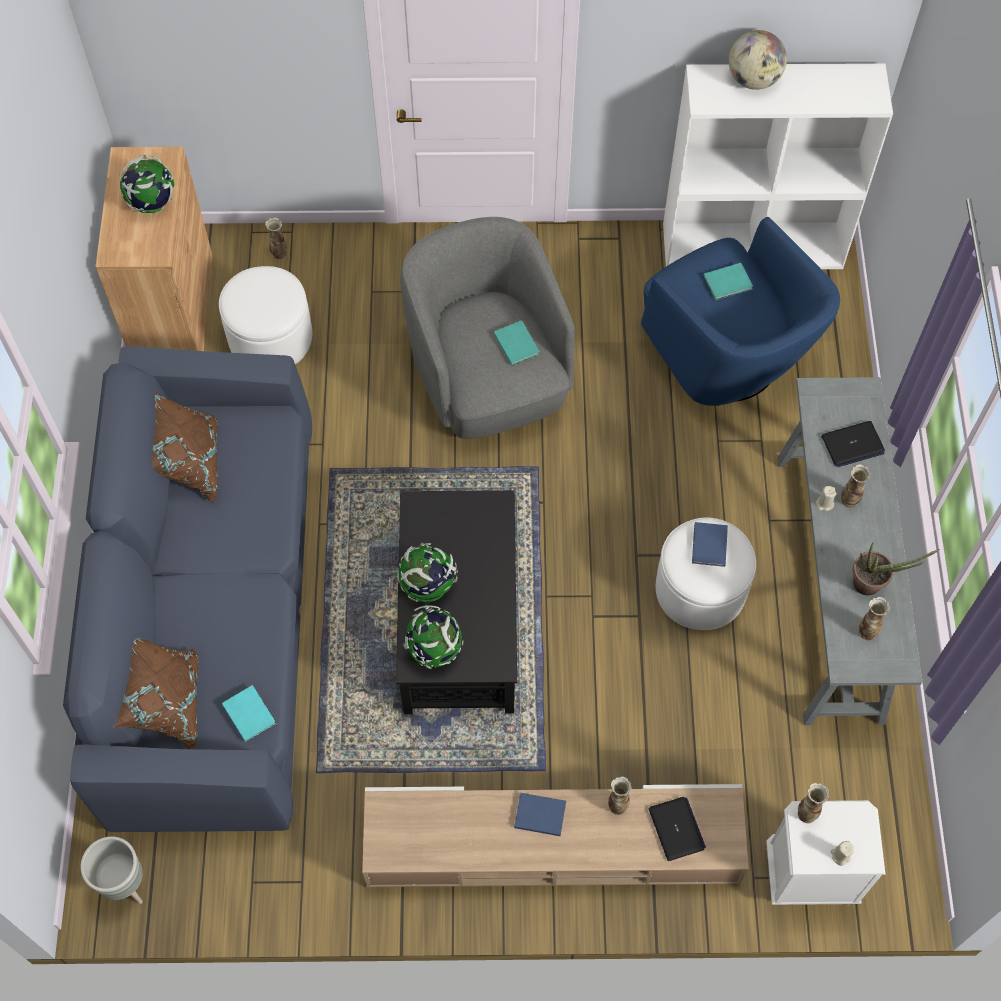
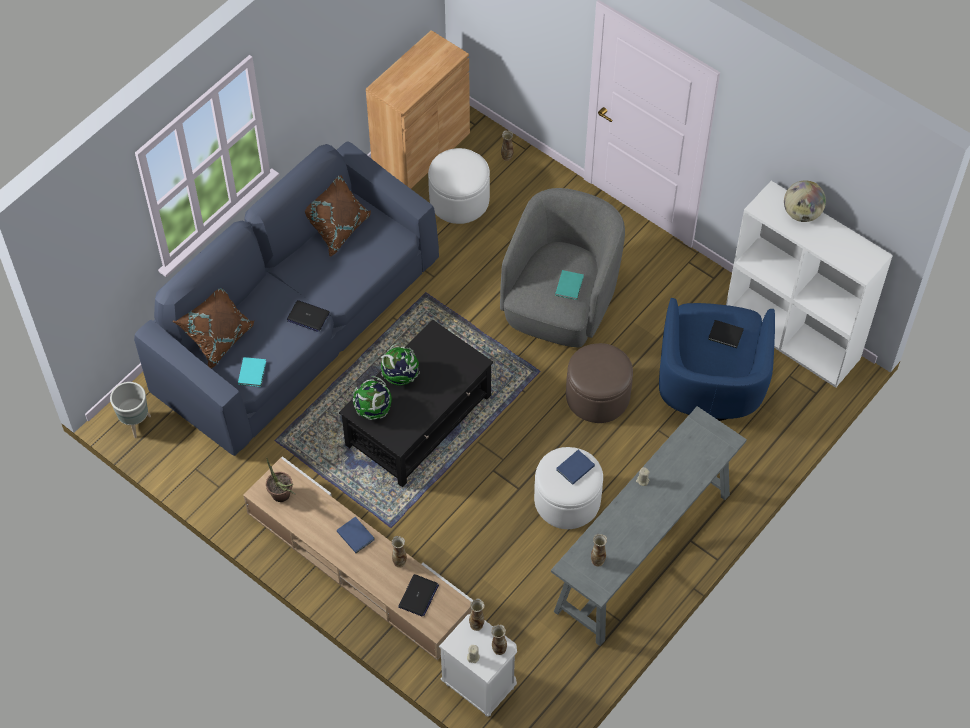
camera: 40 degrees right, 5 degrees down
globe [120,155,174,214] -> none
turquoise book [703,263,753,300] -> black book [708,320,744,348]
laptop [821,421,885,467] -> laptop moved to [287,300,330,332]
vase [841,464,871,508] -> vase moved to [492,625,507,655]
potted plant [853,542,940,596] -> potted plant moved to [266,457,295,502]
none -> brown ottoman [566,343,633,423]

